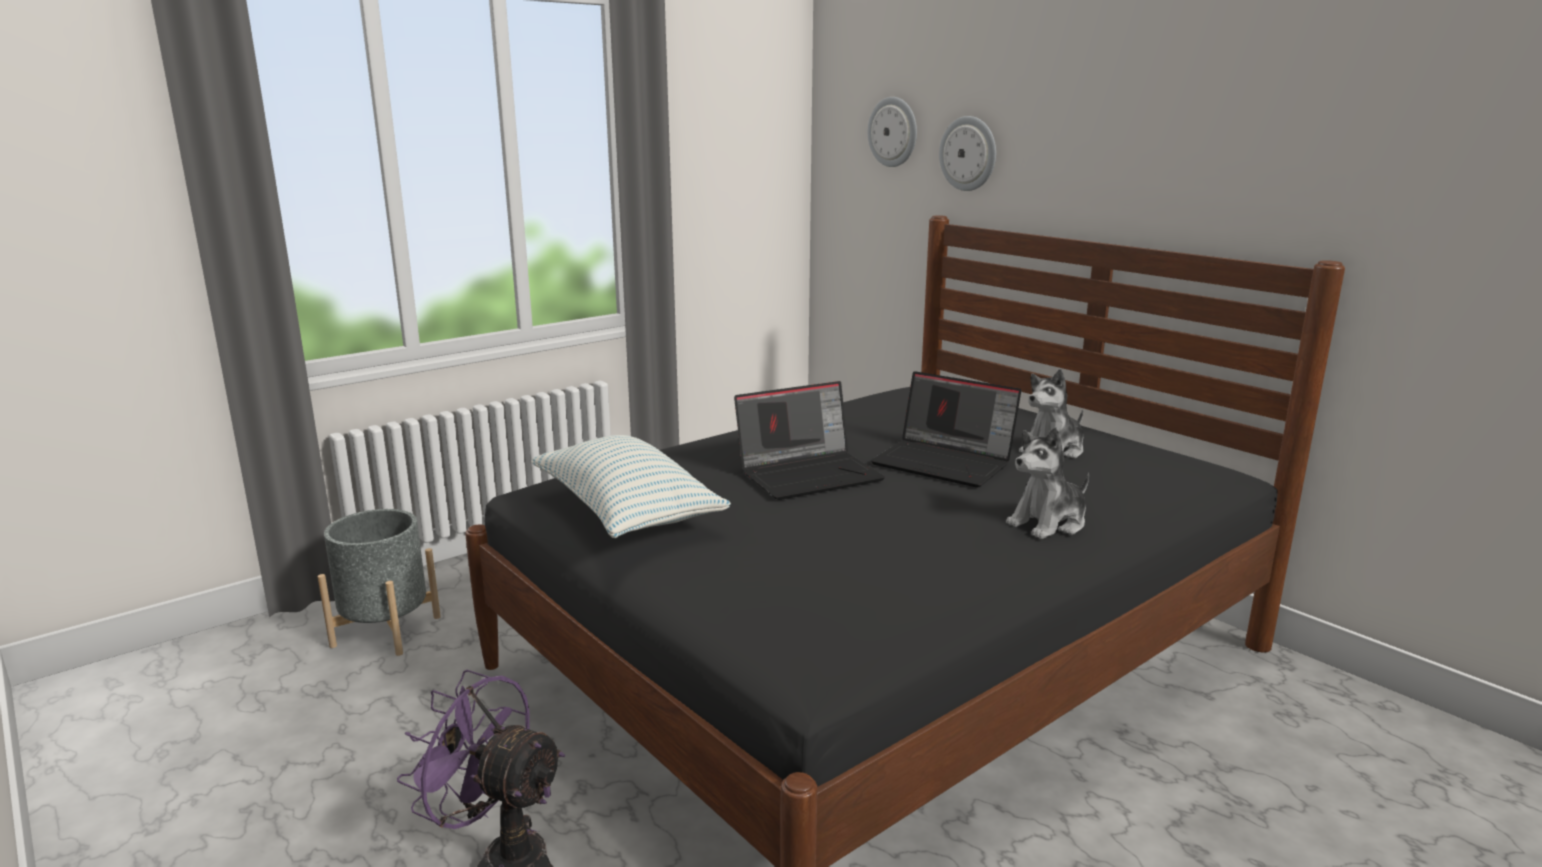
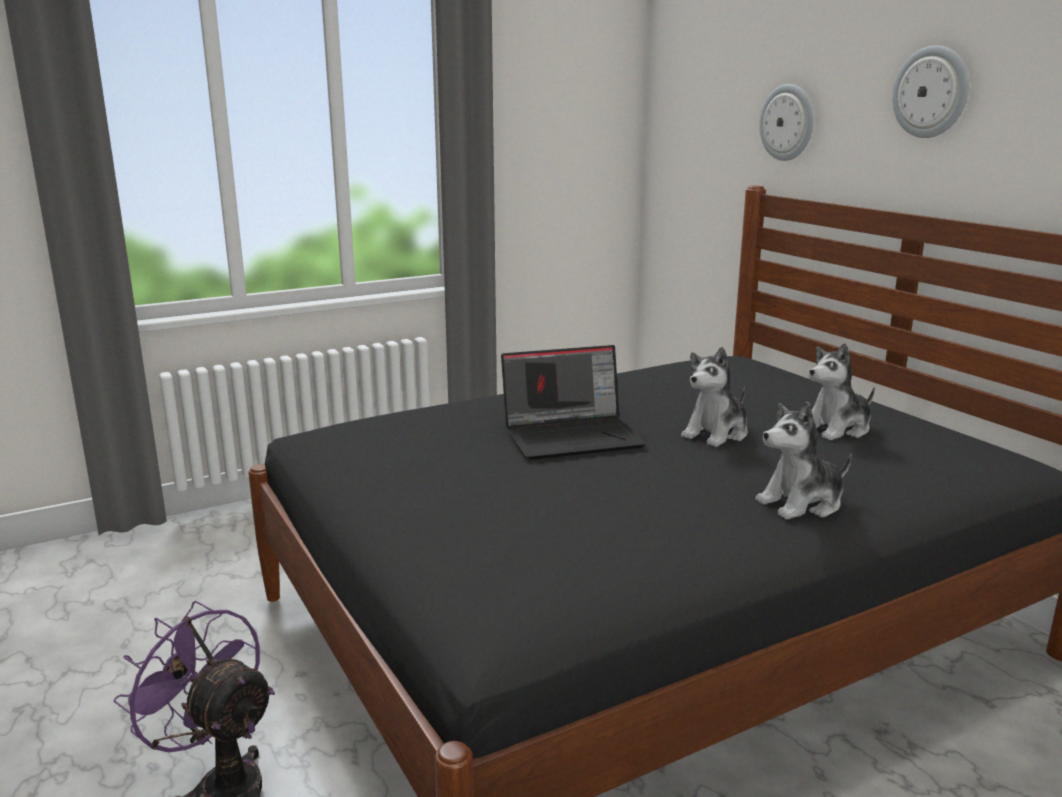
camera: 10 degrees right, 0 degrees up
grey planter [317,509,441,656] -> none
pillow [531,435,731,538] -> none
wall clock [868,97,917,167] -> wall clock moved to [892,45,969,138]
laptop [871,371,1021,488] -> plush toy [681,347,748,447]

